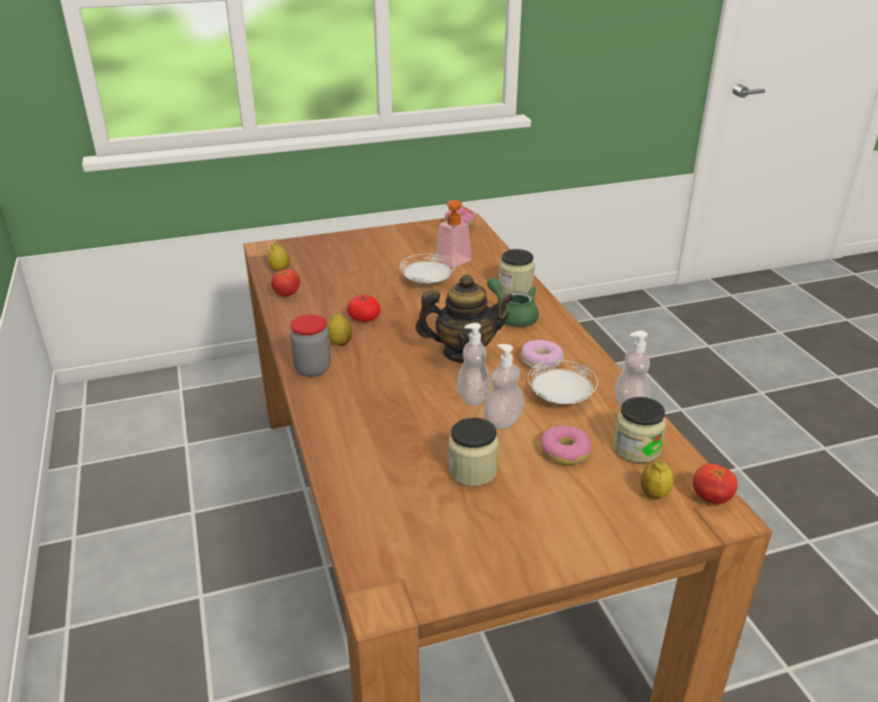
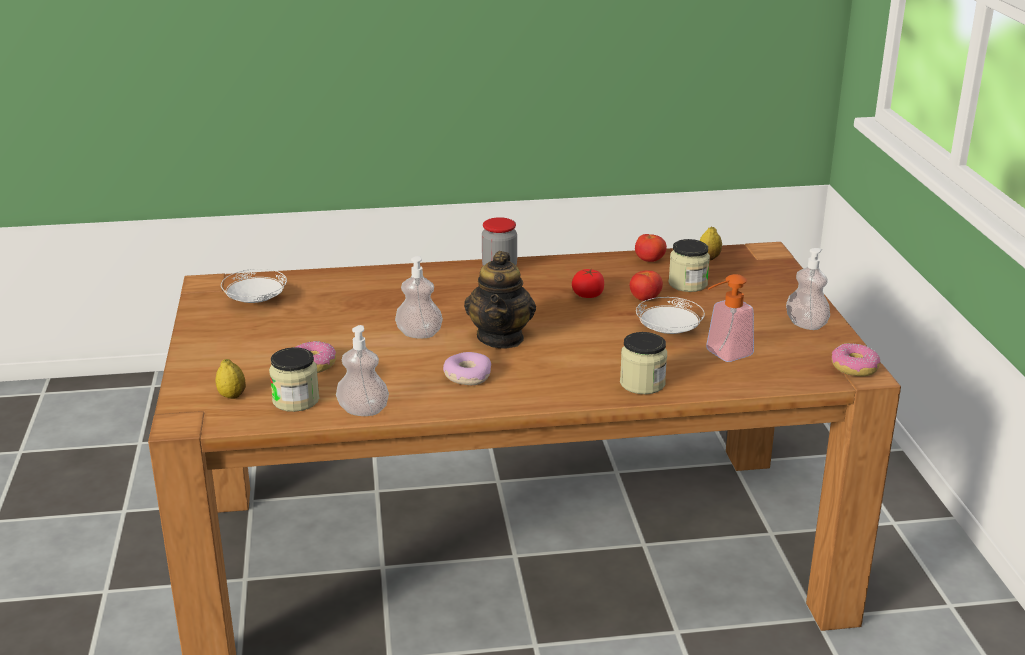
camera: 100 degrees right, 5 degrees down
lemon [328,312,352,346] -> none
jar [448,418,498,486] -> jar moved to [668,239,710,292]
soap dispenser [484,344,524,429] -> soap dispenser moved to [786,248,830,330]
green teapot [487,277,539,327] -> none
white plate [528,360,598,404] -> white plate moved to [221,269,287,303]
tomato [693,464,737,504] -> tomato moved to [630,270,663,301]

